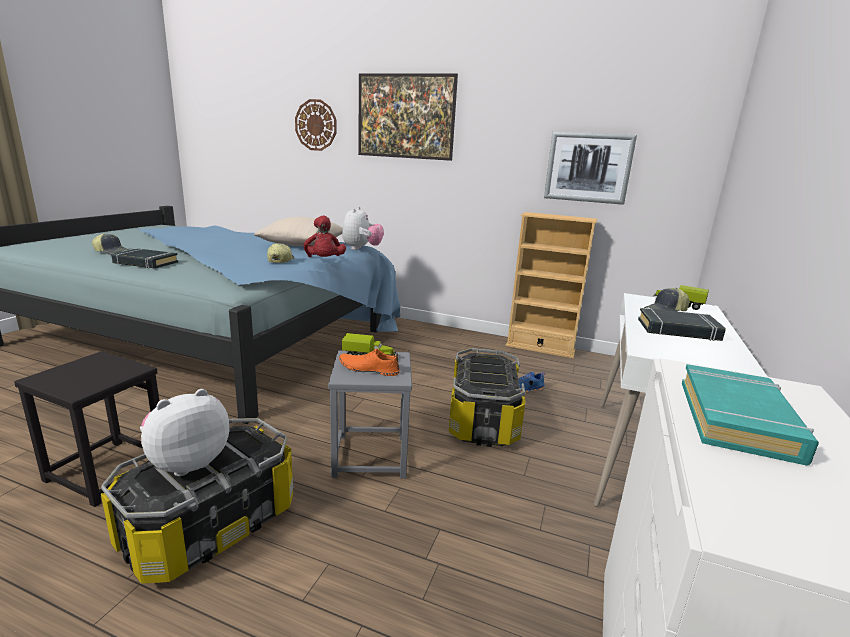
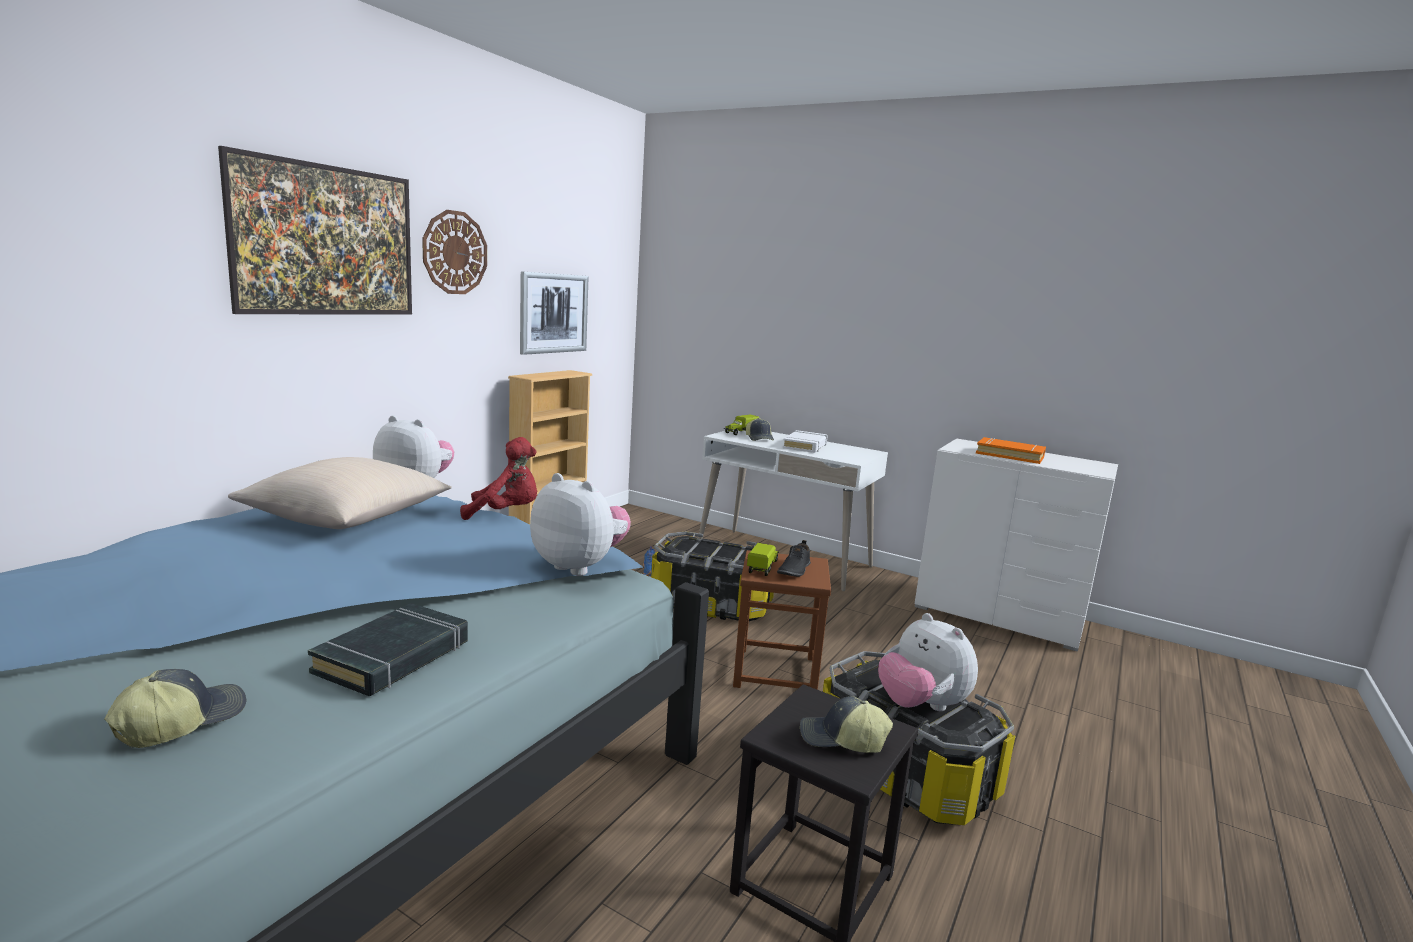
camera: 80 degrees left, 5 degrees down
cap [267,243,295,263] -> cap moved to [800,696,893,753]
wall clock [295,99,336,151] -> wall clock moved to [422,210,487,294]
grey stool [328,351,412,478] -> brown stool [733,550,831,690]
orange shoe [339,349,400,376] -> black shoe [777,540,811,577]
black book [638,308,726,341] -> white book [783,430,828,453]
turquoise book [682,364,819,465] -> orange book [976,437,1046,464]
none -> plush toy [530,473,631,576]

